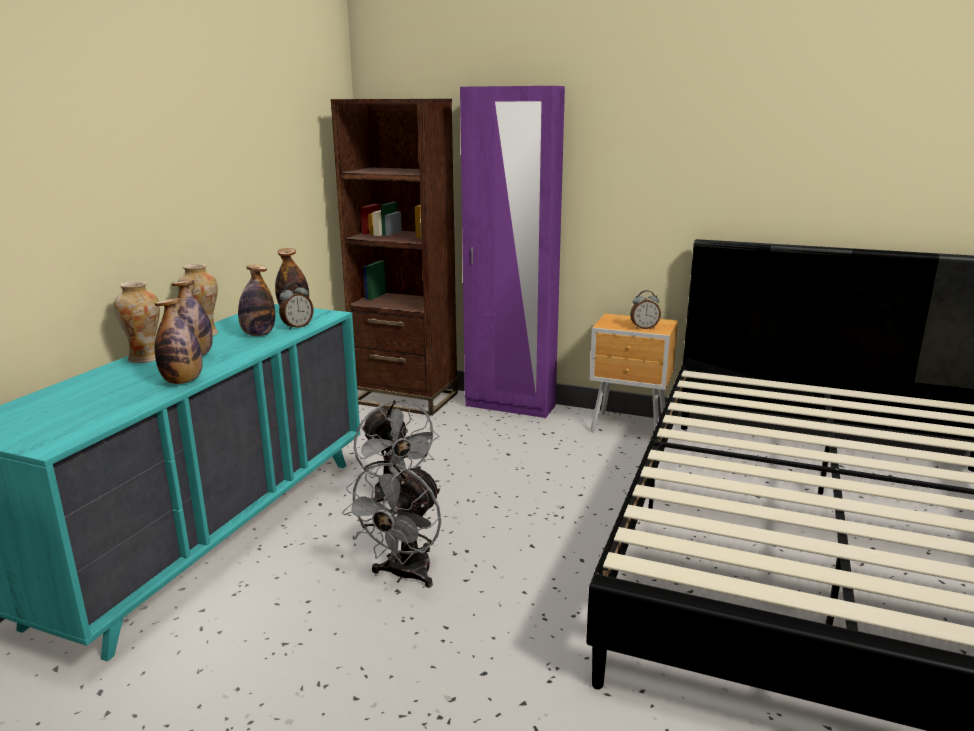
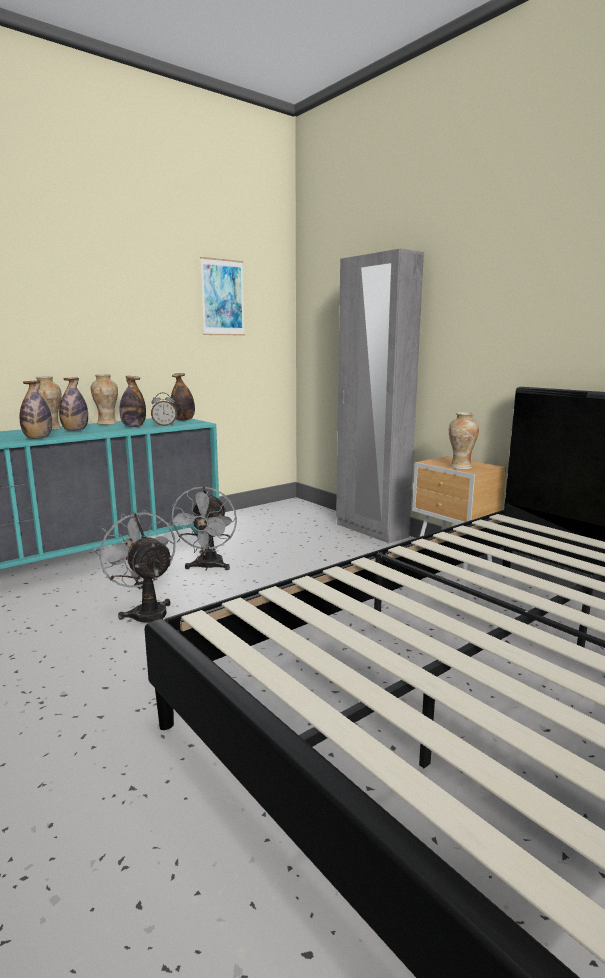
camera: 30 degrees right, 5 degrees down
brown bookcase [331,99,458,416] -> none
grey fan [342,463,441,588] -> grey fan turned 90 degrees clockwise [95,510,176,623]
purple wardrobe [460,86,565,418] -> grey wardrobe [336,249,424,544]
alarm clock [630,290,661,329] -> vase [449,412,479,470]
none -> picture [200,257,245,335]

